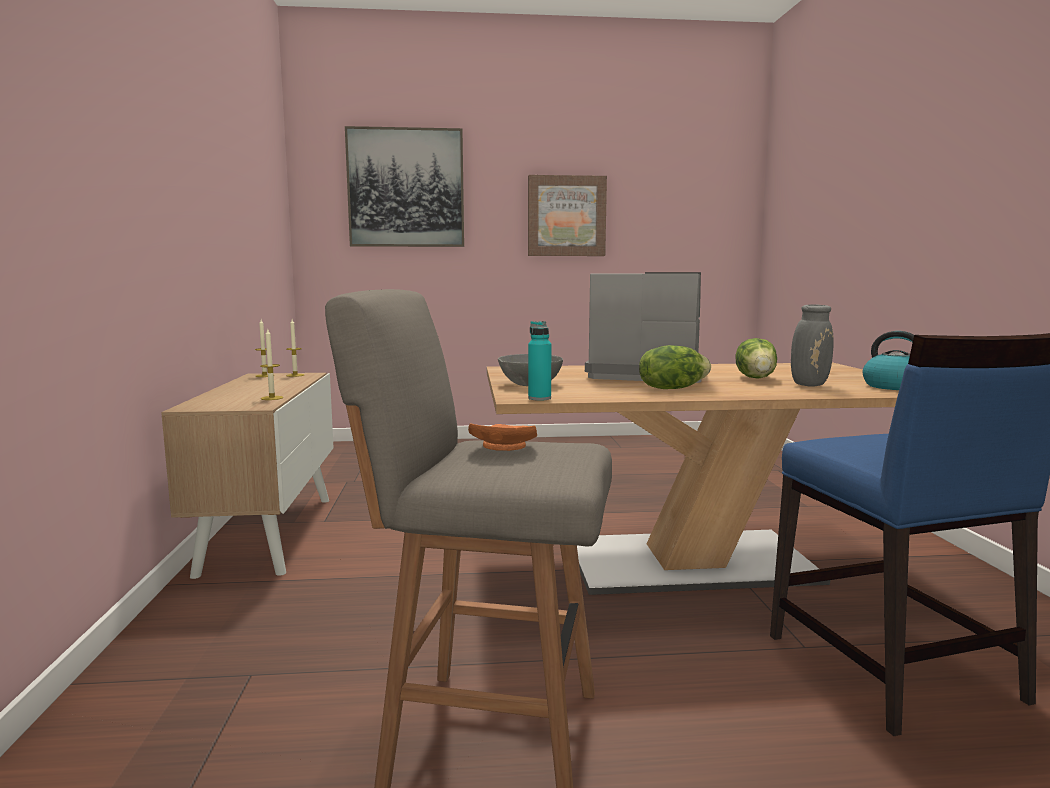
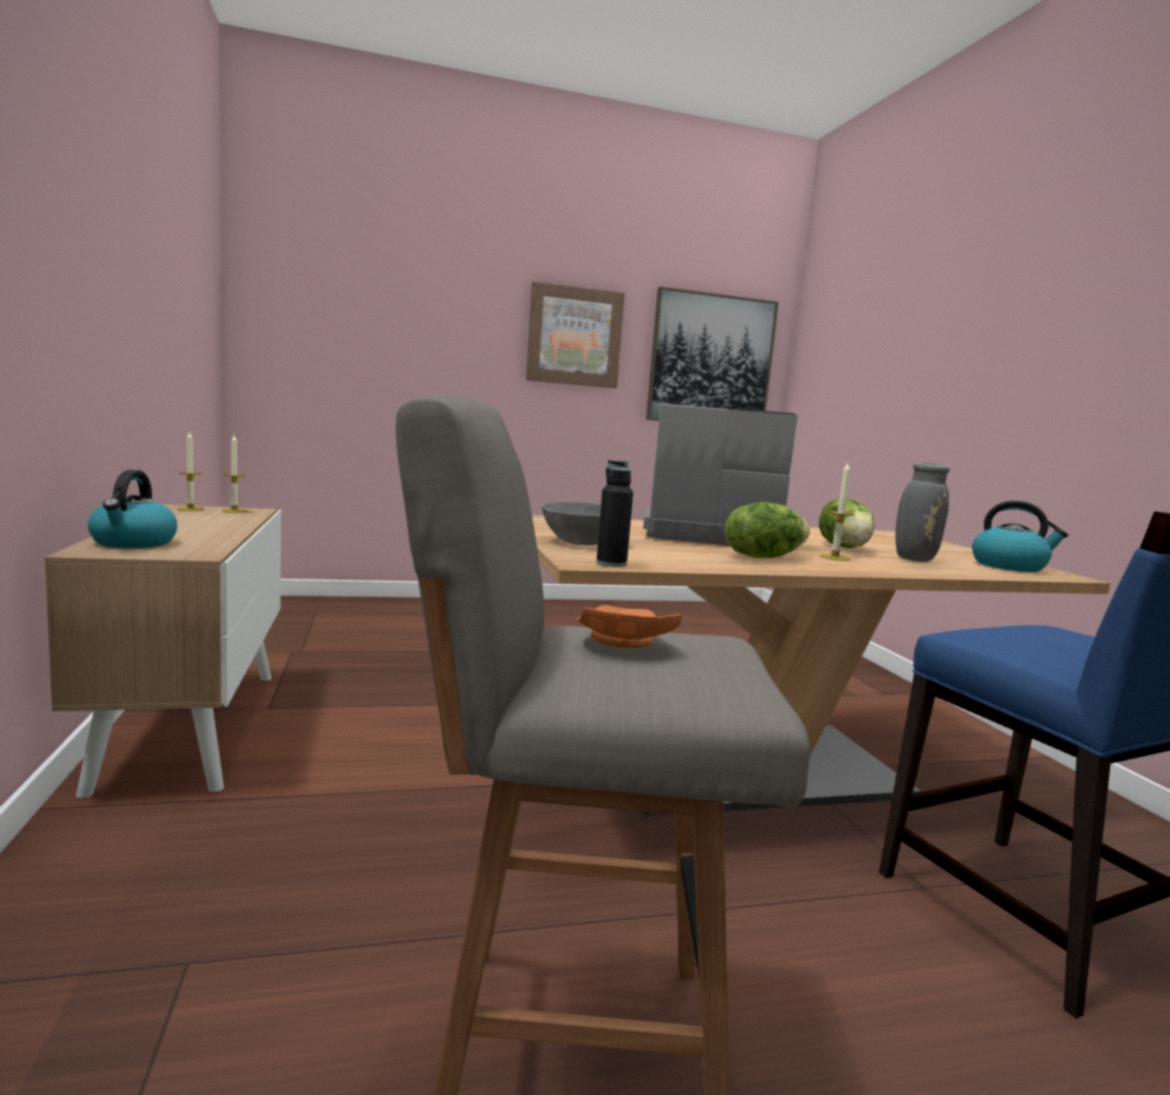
camera: 10 degrees left, 0 degrees up
candle [260,328,283,400] -> candle moved to [820,463,854,561]
picture [345,126,464,247] -> picture moved to [646,287,778,421]
turquoise bottle [528,321,551,401] -> black bottle [596,460,633,567]
none -> kettle [88,470,177,548]

